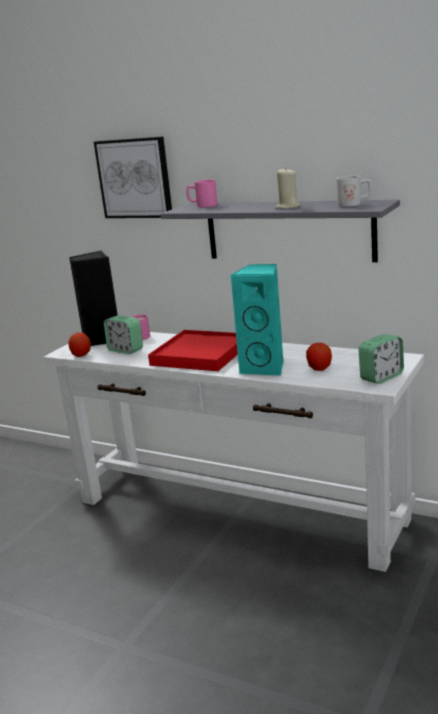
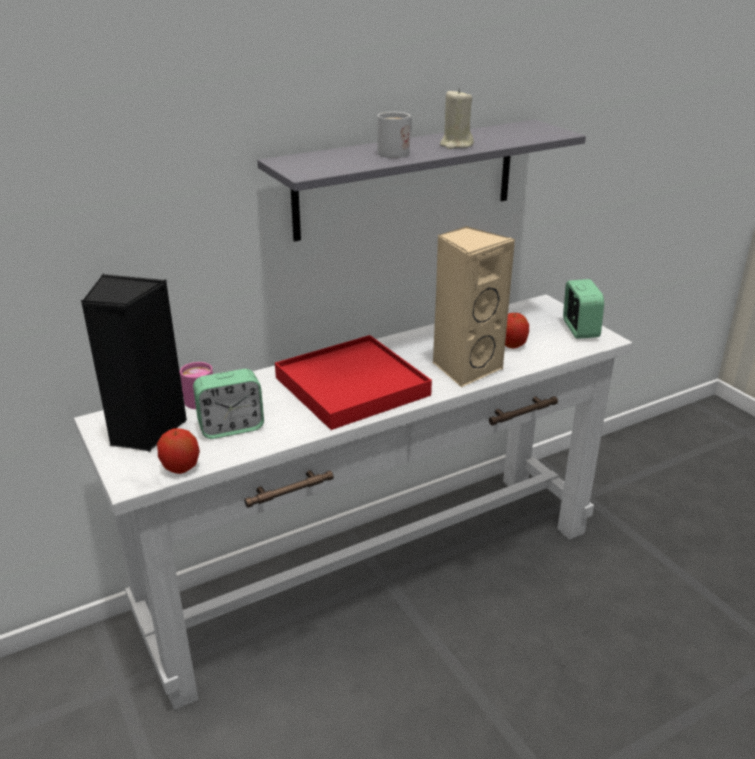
camera: 60 degrees left, 10 degrees up
picture [94,136,172,218] -> none
pink mug [186,180,217,207] -> none
turquoise speaker [231,264,284,376] -> beige speaker [433,226,515,387]
white mug [336,176,371,207] -> white mug moved to [378,112,412,158]

